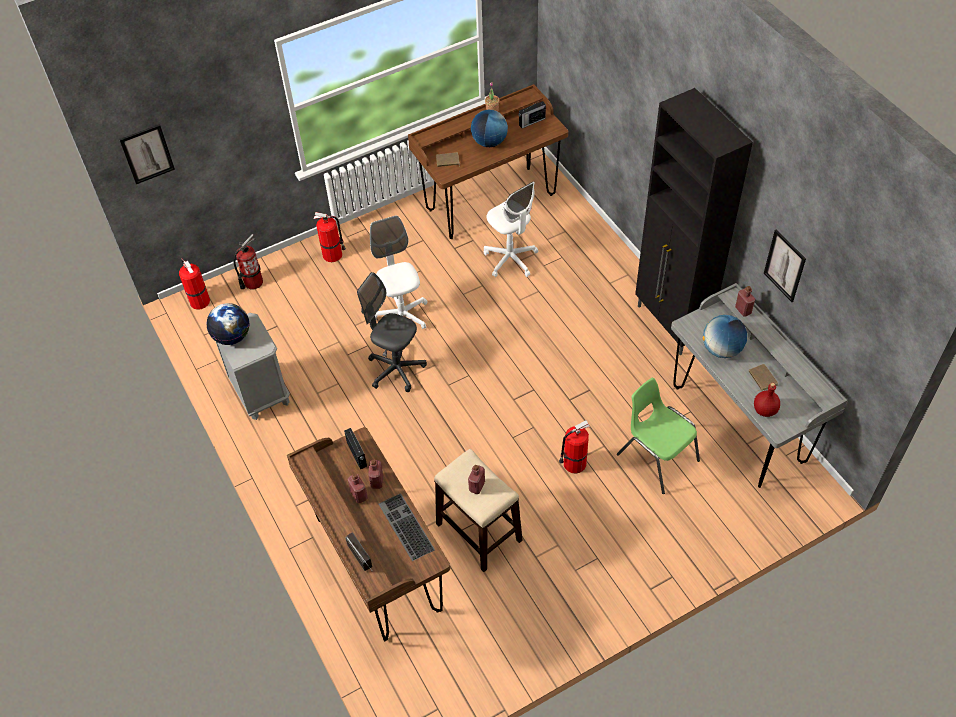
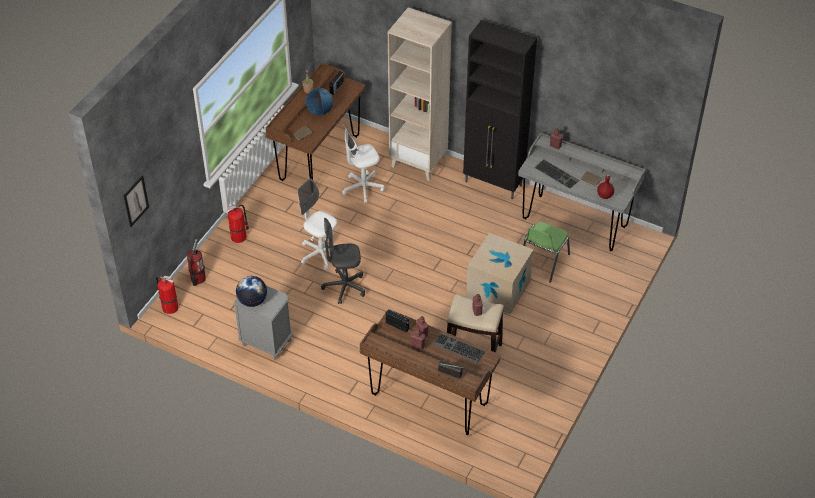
camera: 35 degrees left, 5 degrees down
white office chair [484,181,538,277] -> white office chair turned 135 degrees clockwise [342,123,385,203]
fire extinguisher [559,420,590,473] -> cardboard box [466,233,533,314]
green chair [617,378,700,494] -> green chair turned 75 degrees counterclockwise [523,222,570,283]
globe [702,315,747,358] -> keyboard [534,159,579,189]
picture [764,230,806,302] -> none
none -> beige bookcase [388,7,452,181]

